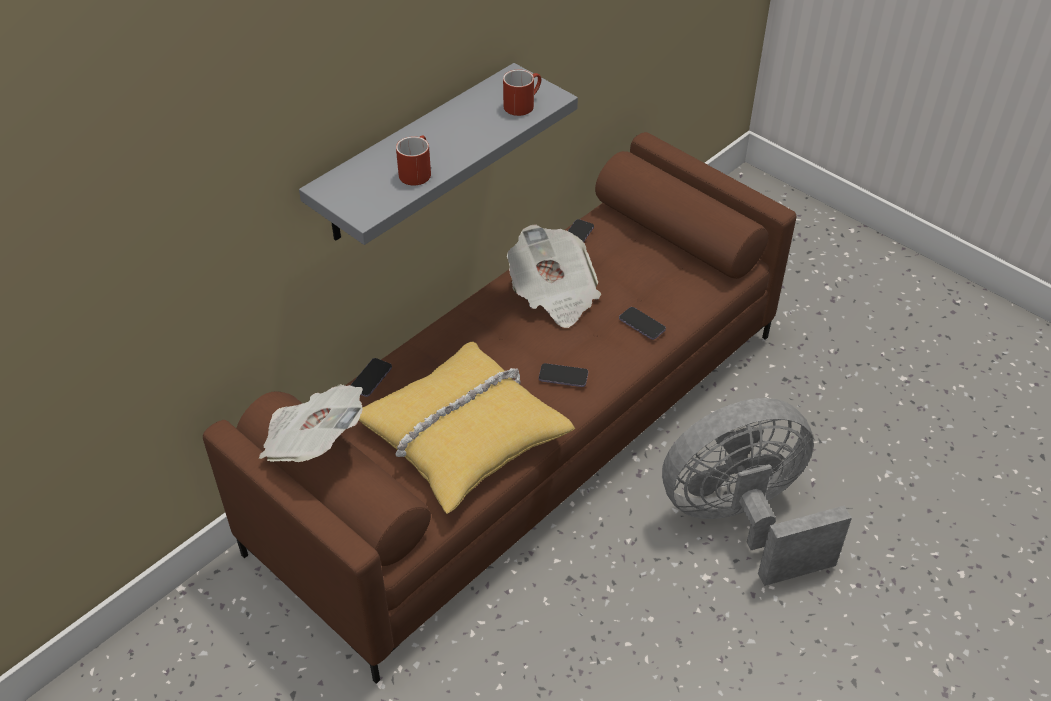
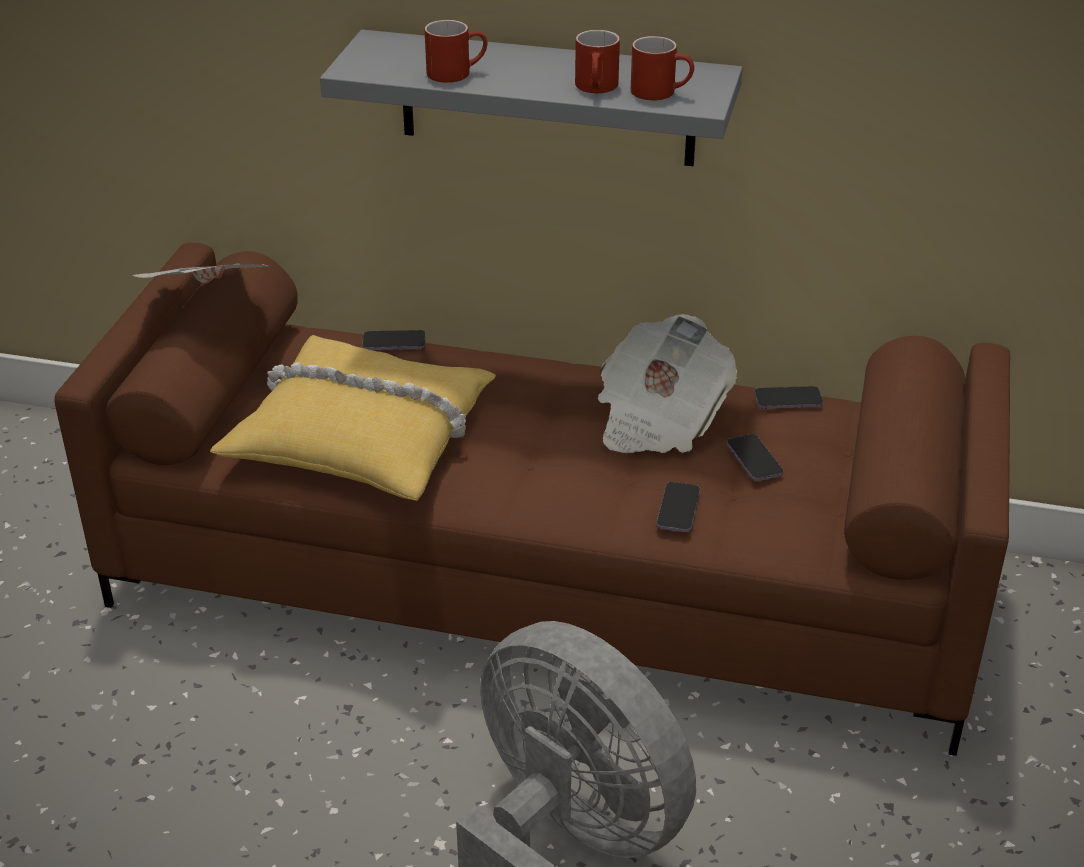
camera: 60 degrees right, 10 degrees down
phone [539,363,588,387] -> phone moved to [727,434,783,481]
none -> red mug [575,30,620,93]

